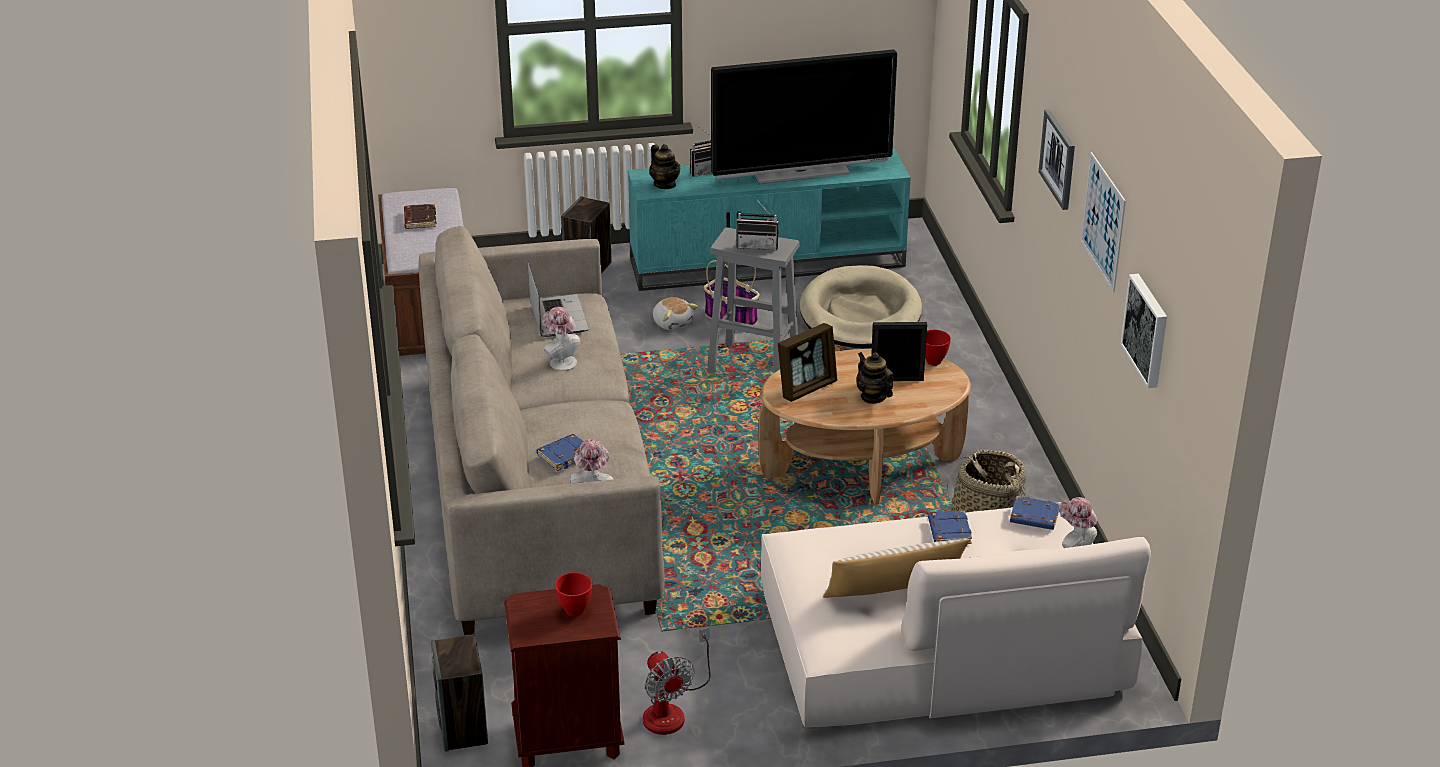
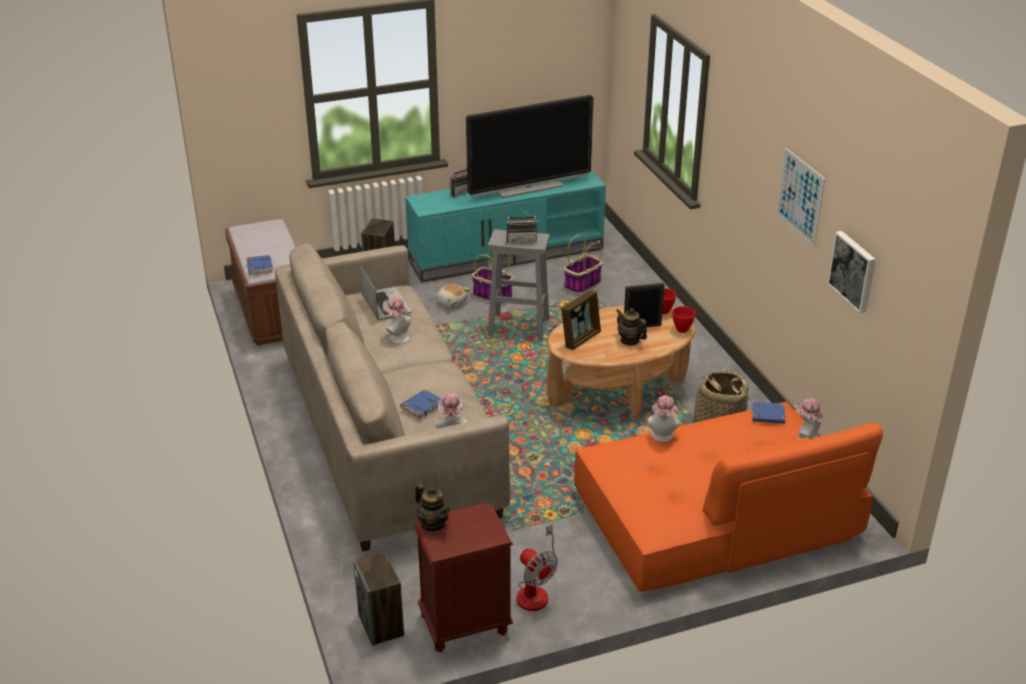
camera: 10 degrees left, 0 degrees up
brown book [404,204,437,229] -> none
red bowl [555,572,592,617] -> red bowl moved to [672,306,695,333]
teapot [649,144,680,189] -> teapot moved to [415,483,450,531]
beige sofa [761,501,1151,727] -> orange sofa [574,402,883,592]
beige dog bed [800,265,922,348] -> basket [564,234,603,294]
beige pillow [823,539,970,598] -> none
blue book [928,511,972,544] -> blue book moved to [247,255,273,275]
picture [1039,109,1075,210] -> none
none -> hat [648,395,680,442]

